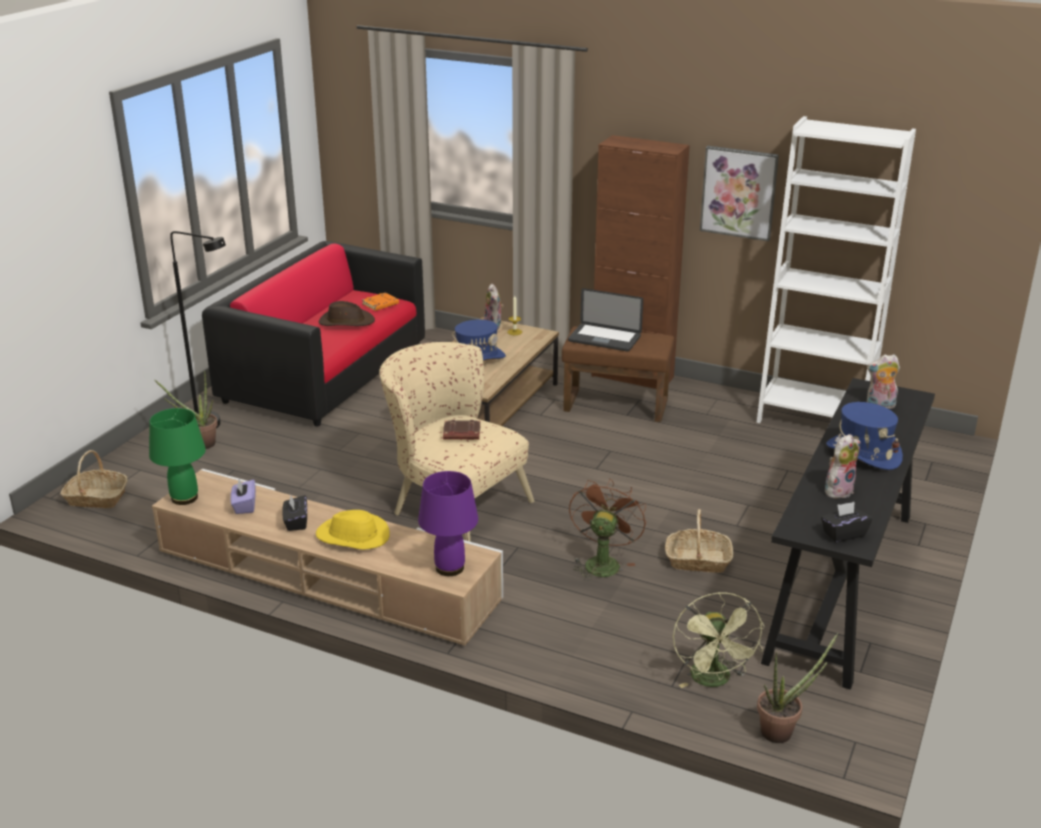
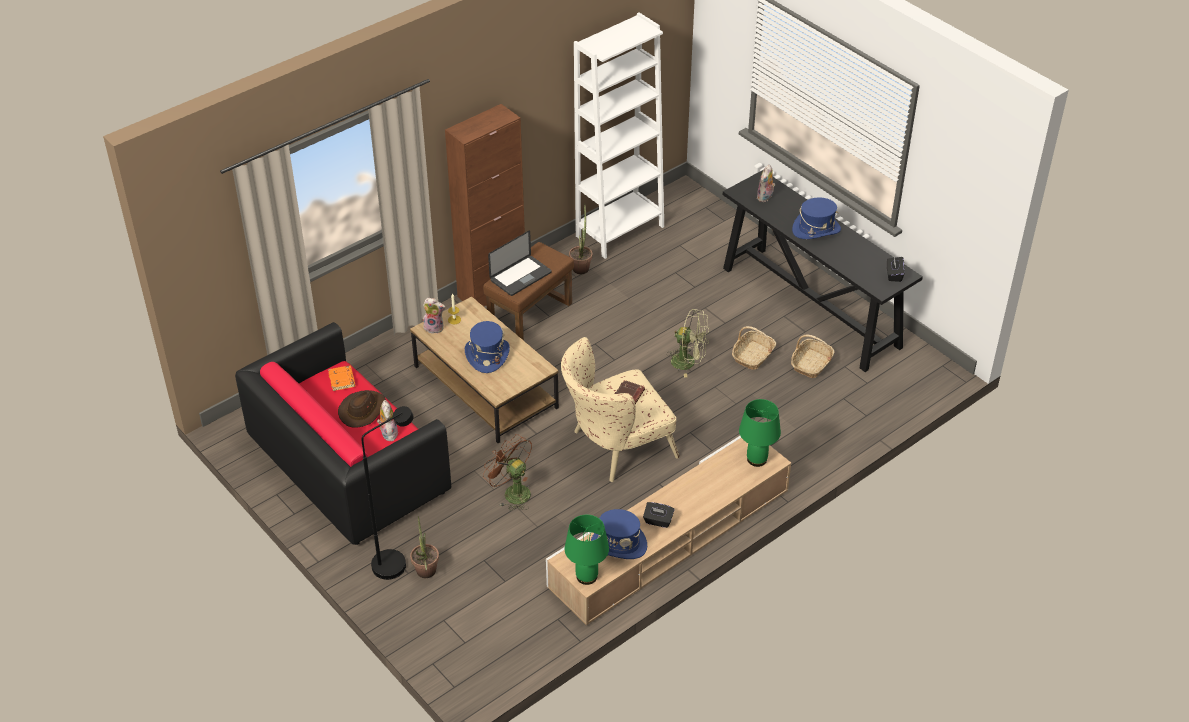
camera: 65 degrees left, 15 degrees up
basket [60,450,127,508] -> basket moved to [791,334,835,378]
purple tissue box [231,479,256,514] -> blue hat [591,509,647,559]
yellow hat [316,510,390,550] -> none
purple table lamp [418,471,478,576] -> green table lamp [739,399,781,467]
brown fan [569,478,646,581] -> brown fan moved to [483,434,532,511]
green fan [673,592,764,688] -> green fan moved to [666,309,709,378]
picture [700,146,779,242] -> none
potted plant [757,633,838,743] -> potted plant moved to [569,203,593,274]
plush toy [825,434,861,499] -> plush toy moved to [377,400,398,441]

